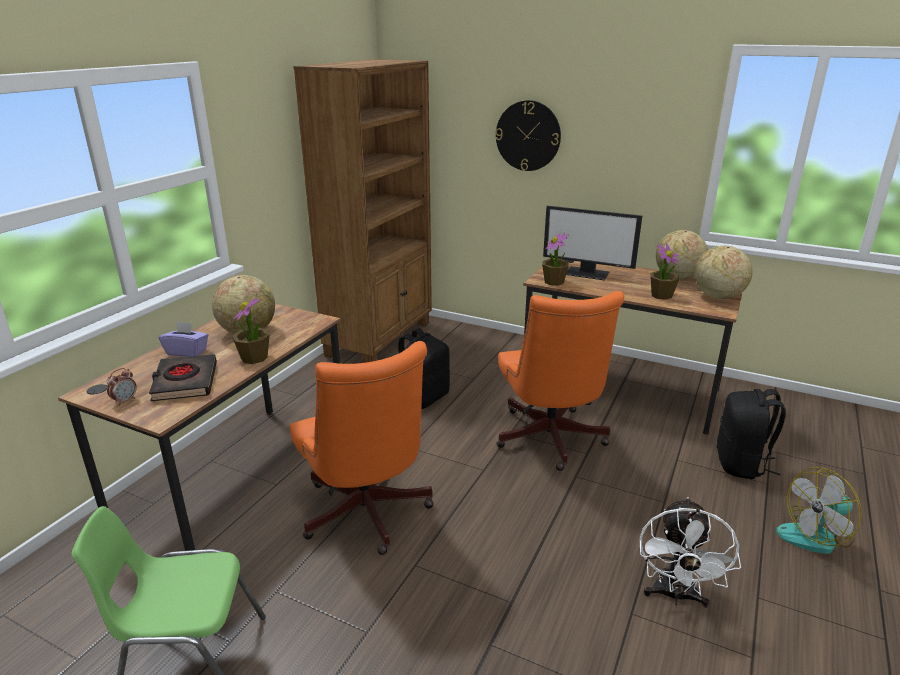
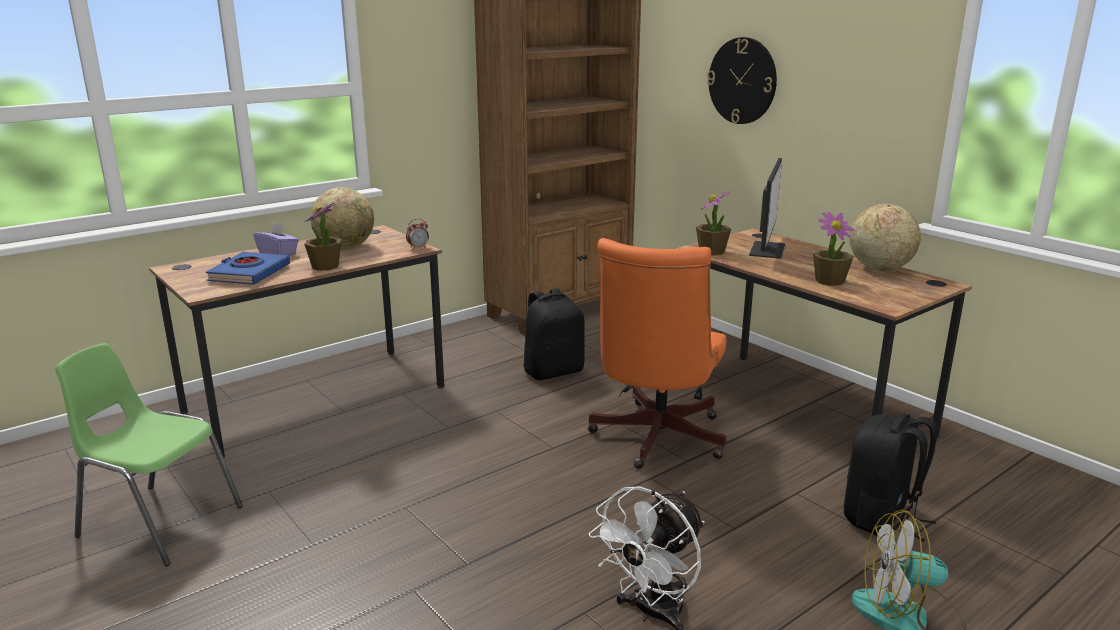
camera: 25 degrees right, 5 degrees down
alarm clock [107,368,137,406] -> alarm clock moved to [406,218,429,250]
black book [149,354,217,401] -> blue book [206,252,290,285]
orange office chair [290,341,434,555] -> none
monitor [543,206,642,281] -> monitor turned 120 degrees counterclockwise [749,158,786,259]
globe [695,246,753,299] -> none

